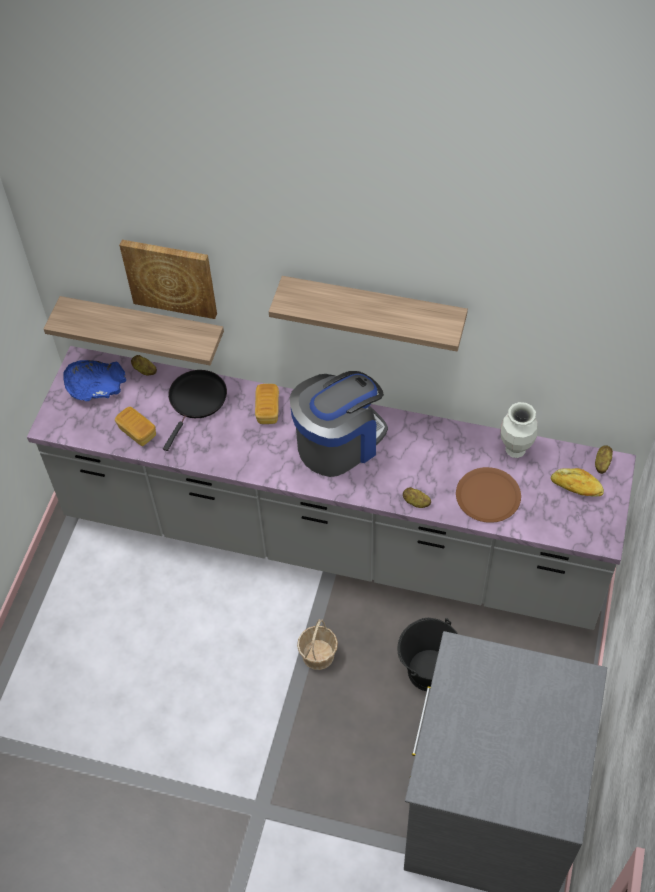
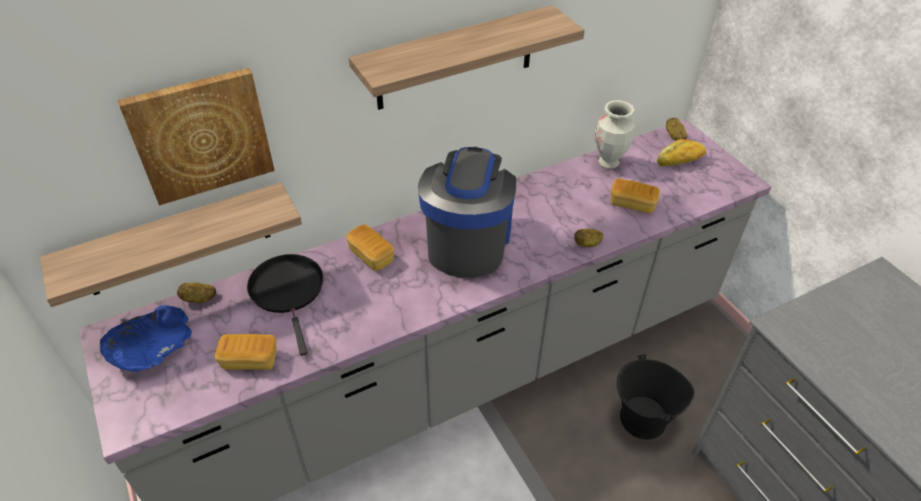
camera: 45 degrees left, 10 degrees down
basket [297,619,338,670] -> none
brown plate [456,467,521,523] -> bread [611,178,660,213]

